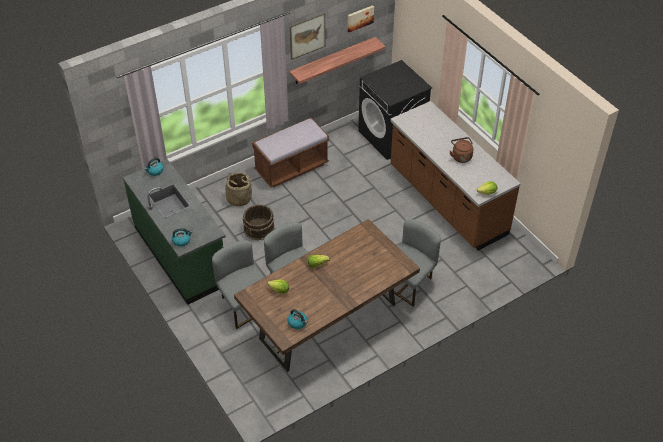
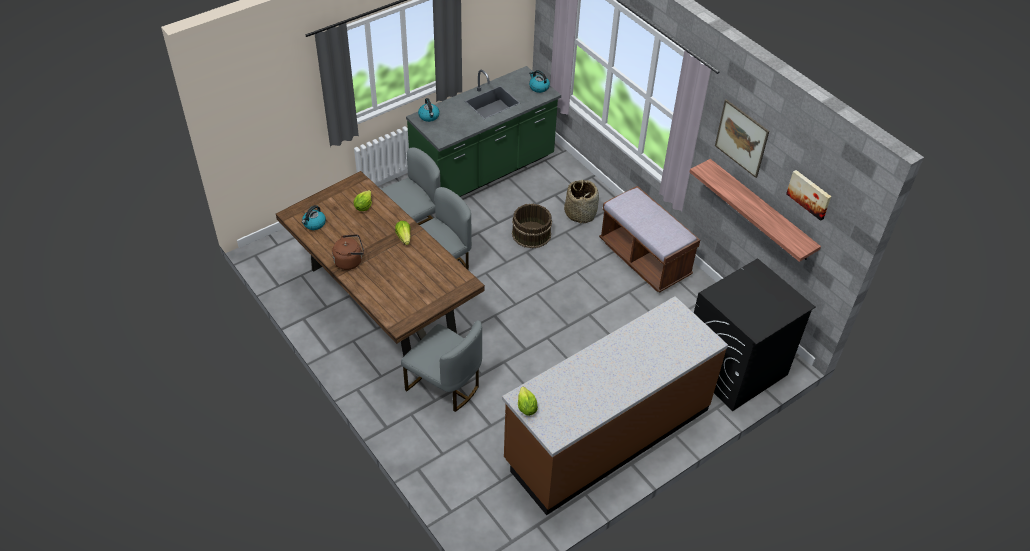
camera: 85 degrees right, 0 degrees up
brown kettle [450,137,473,163] -> brown kettle moved to [332,234,364,270]

